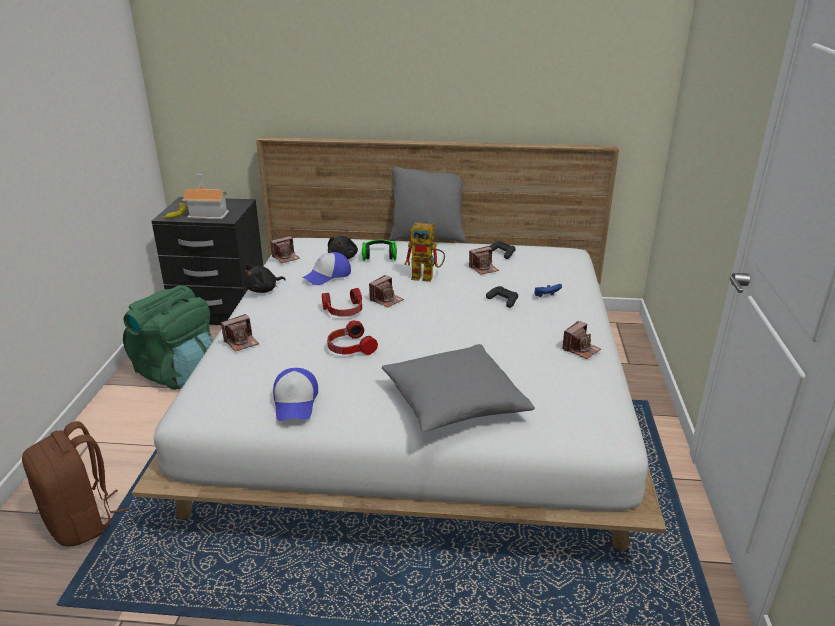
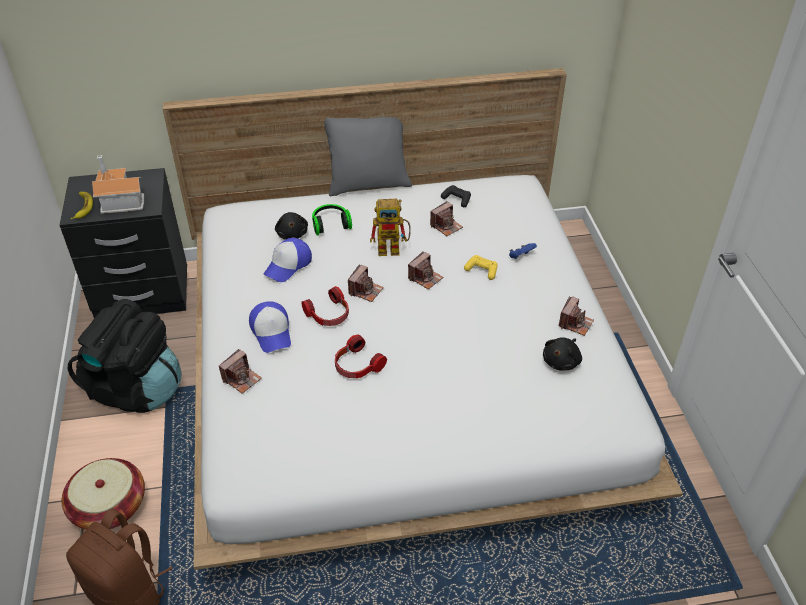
camera: 15 degrees left, 15 degrees up
green backpack [123,286,213,390] -> black backpack [68,299,182,413]
black plush toy [244,264,286,293] -> black plush toy moved to [543,337,582,370]
camera [270,236,300,263] -> camera moved to [408,252,443,289]
cap [273,368,318,421] -> cap moved to [249,301,291,353]
grey pillow [382,344,535,432] -> none
black game controller [486,286,518,308] -> yellow game controller [464,255,498,280]
none -> basket [61,458,145,530]

